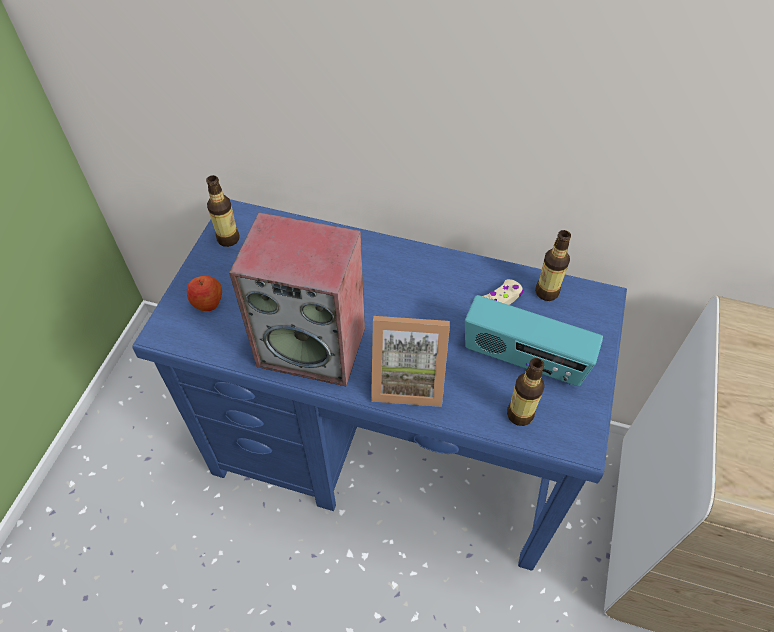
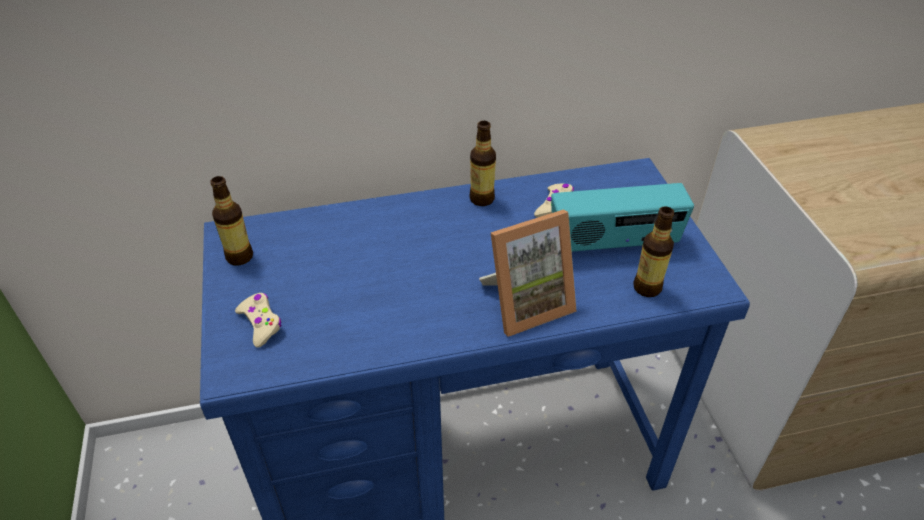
camera: 30 degrees left, 10 degrees down
apple [187,276,222,311] -> beige game controller [235,293,282,348]
speaker [229,212,365,386] -> none
bottle [535,230,571,301] -> bottle moved to [469,121,496,206]

